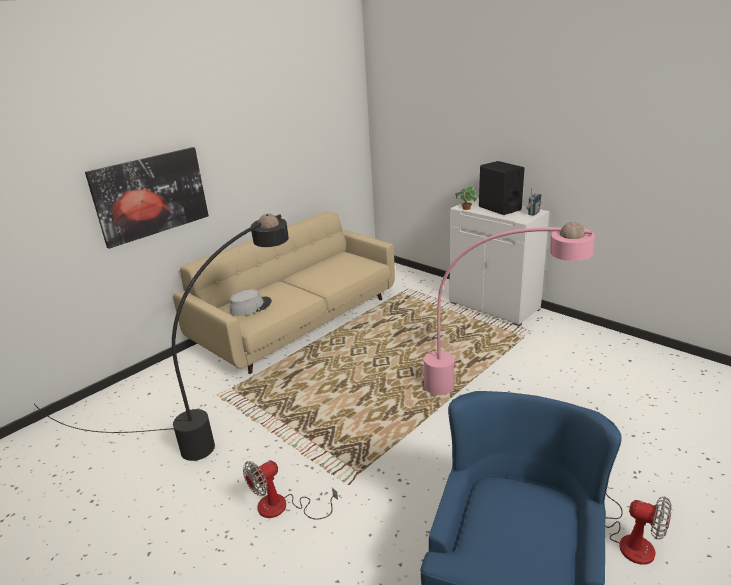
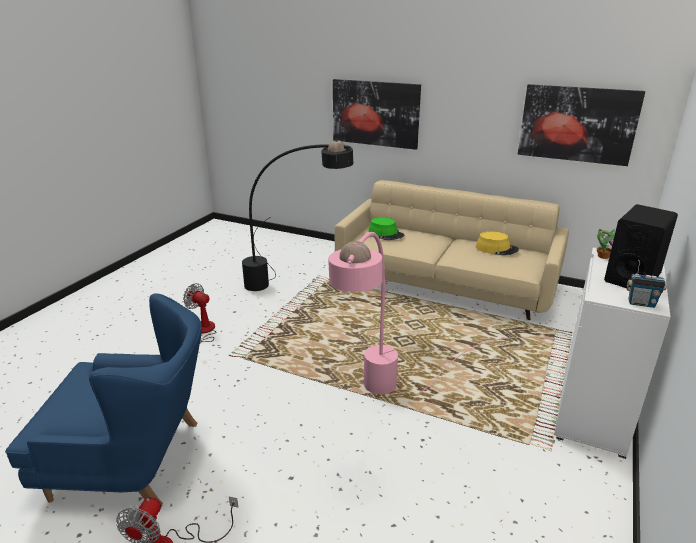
camera: 70 degrees right, 0 degrees up
grey hat [230,289,272,316] -> green hat [368,217,404,240]
none -> yellow hat [476,231,519,255]
none -> picture [518,84,645,166]

